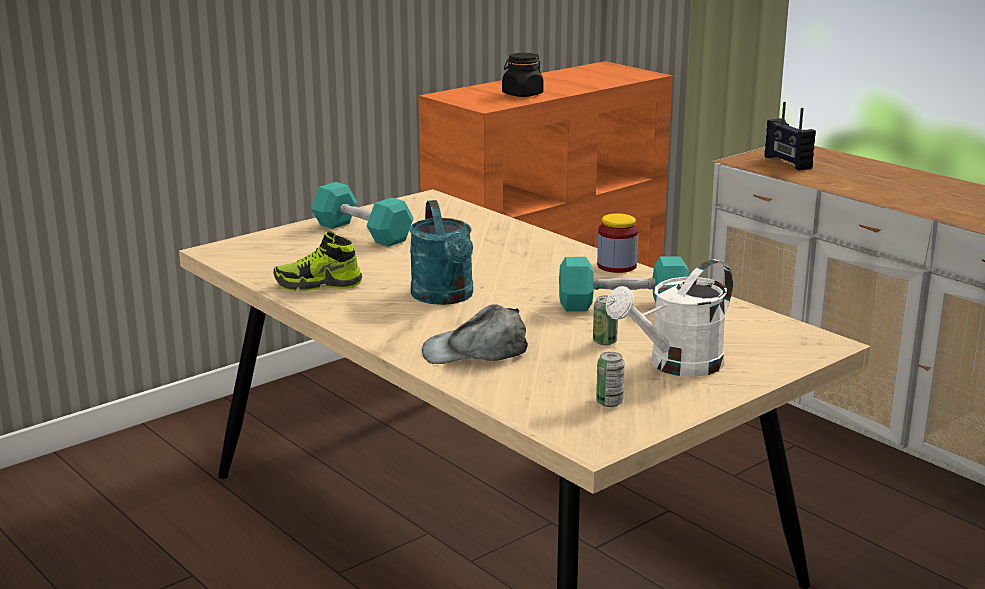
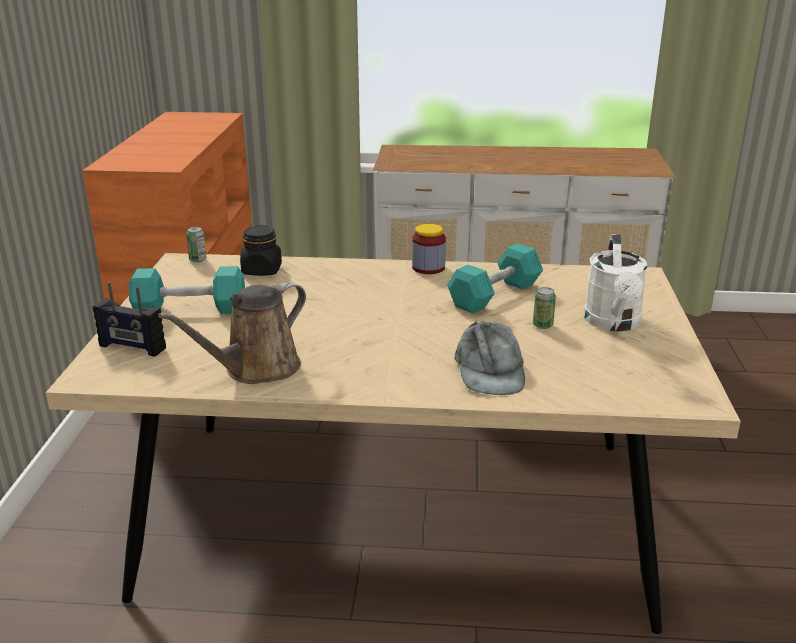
camera: 45 degrees left, 5 degrees up
shoe [273,231,362,291] -> brown watering can [158,282,306,384]
turquoise watering can [409,200,473,305] -> none
grey cap [422,304,528,364] -> grey cap turned 45 degrees counterclockwise [454,321,525,395]
black jar [502,53,544,97] -> black jar moved to [240,225,282,276]
can [596,352,625,407] -> can moved to [186,227,207,262]
radio [764,102,816,171] -> radio moved to [93,282,166,357]

